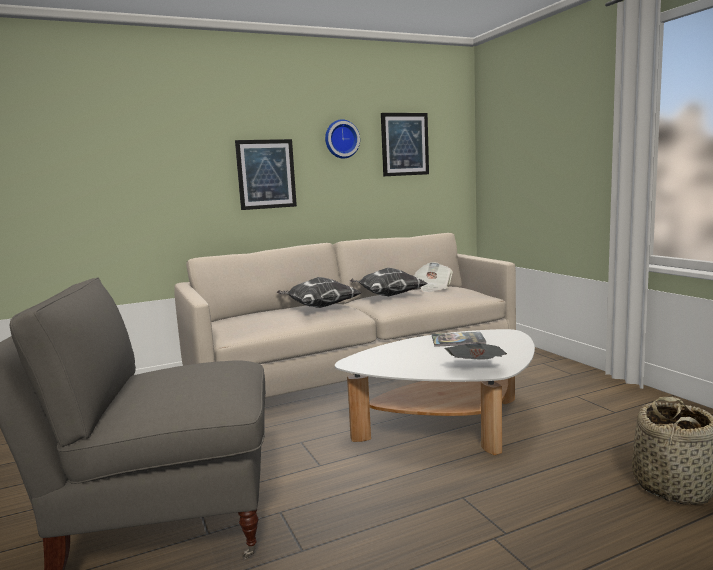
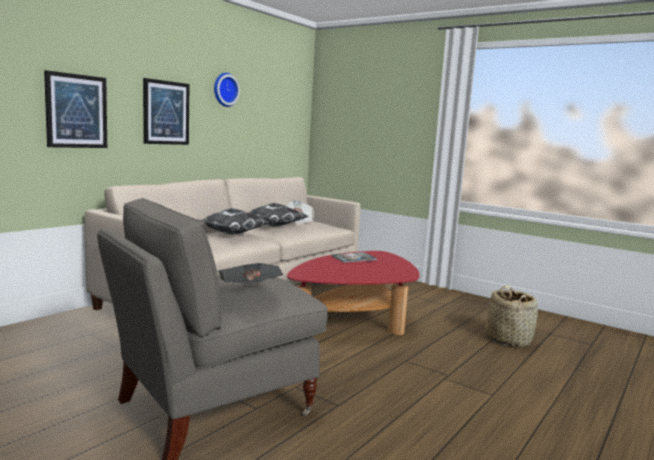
camera: 30 degrees left, 0 degrees up
white coffee table [335,329,535,455] -> red coffee table [287,251,419,336]
picture [381,113,429,176] -> picture moved to [44,70,107,148]
newspaper [444,343,507,359] -> newspaper moved to [217,263,283,283]

